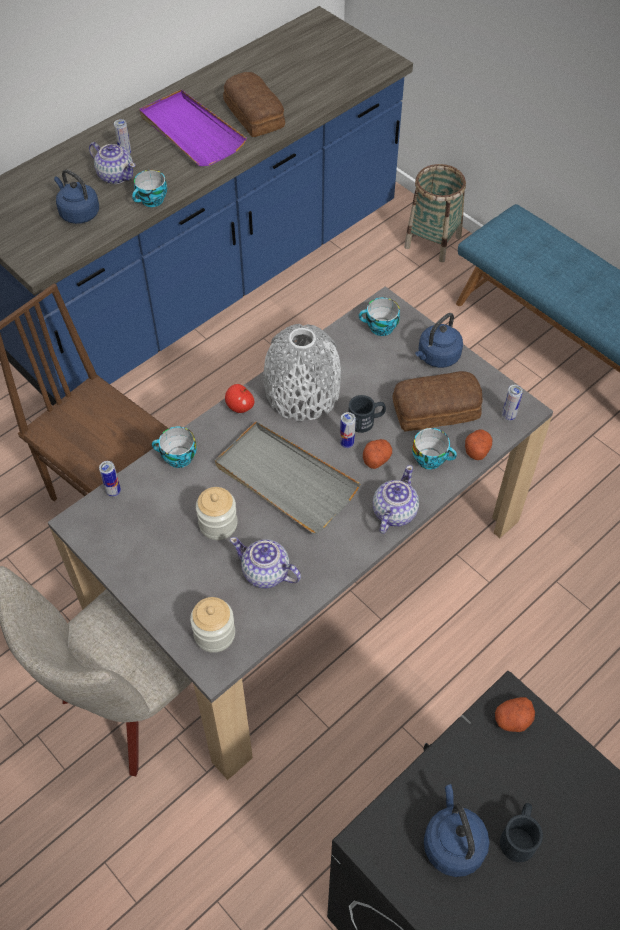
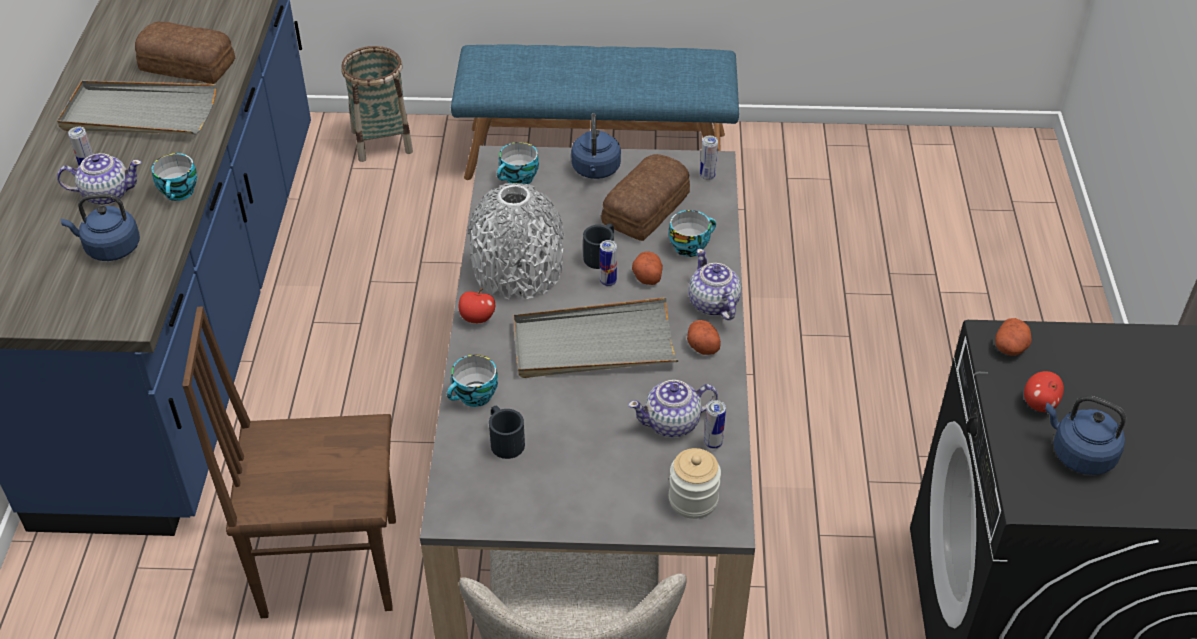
camera: 45 degrees left, 10 degrees down
can [99,461,121,497] -> can moved to [704,400,726,449]
purple tray [139,90,247,166] -> grey tray [57,81,216,134]
jar [196,487,238,540] -> none
potato [465,430,492,460] -> potato moved to [687,320,721,355]
black mug [500,803,543,862] -> black mug moved to [489,405,525,459]
none -> apple [1024,371,1064,412]

